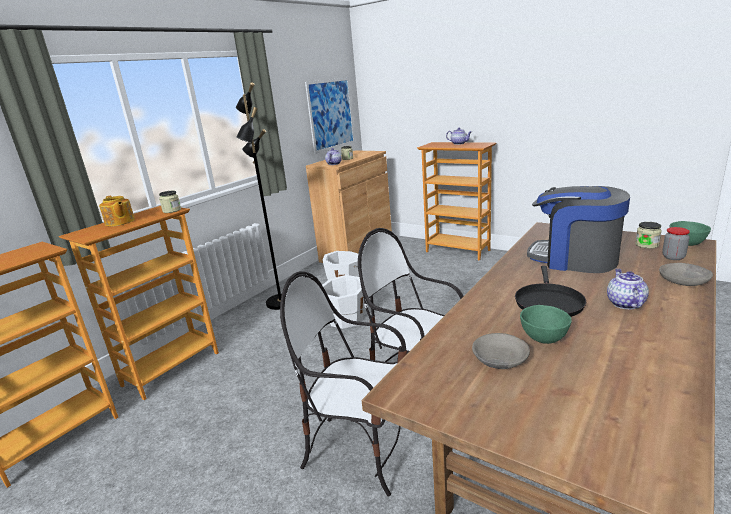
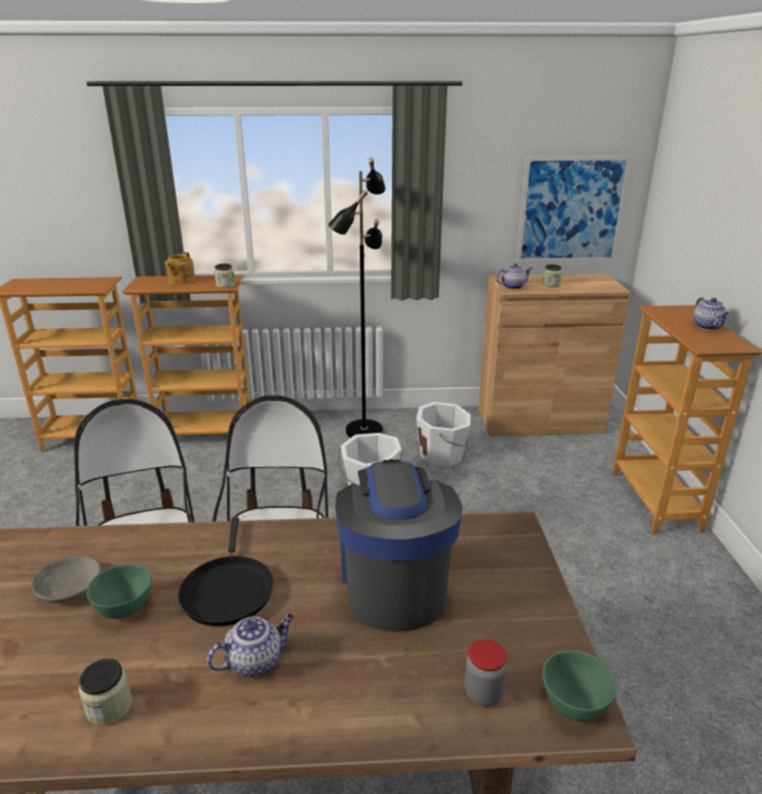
camera: 50 degrees right, 5 degrees up
black frying pan [515,266,586,317] -> black frying pan turned 75 degrees counterclockwise [178,517,273,626]
jar [635,222,662,249] -> jar moved to [79,659,132,725]
grey bowl [659,263,713,286] -> none

